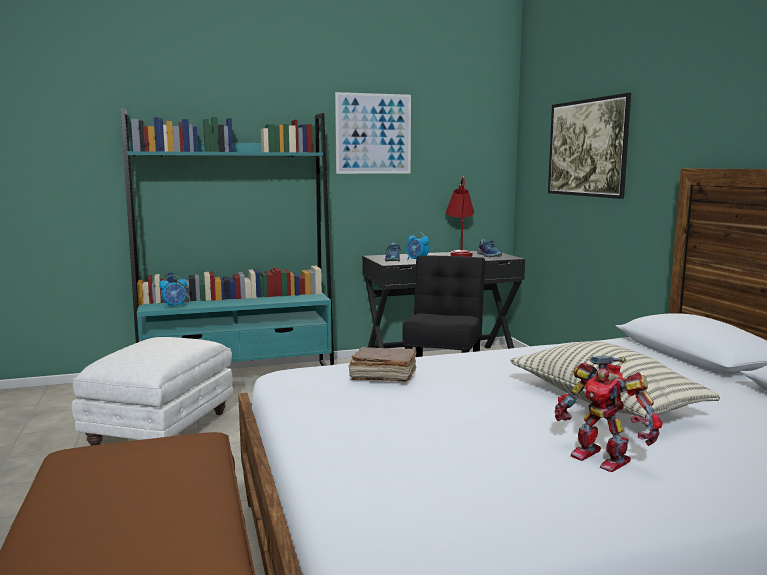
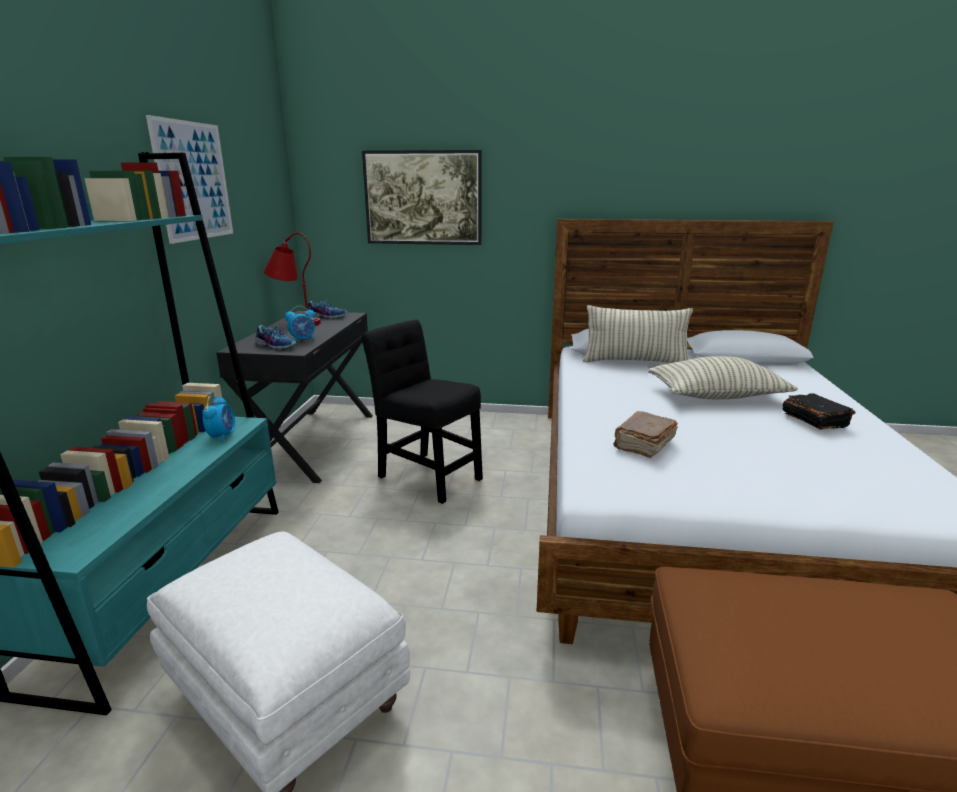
camera: 65 degrees left, 10 degrees up
alarm clock [159,275,187,308] -> alarm clock moved to [202,396,235,442]
toy robot [555,356,662,472] -> black book [783,393,856,430]
none -> pillow [583,305,693,363]

